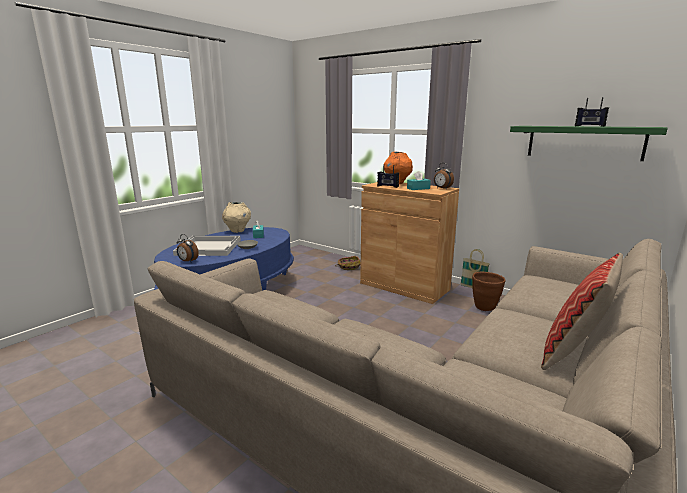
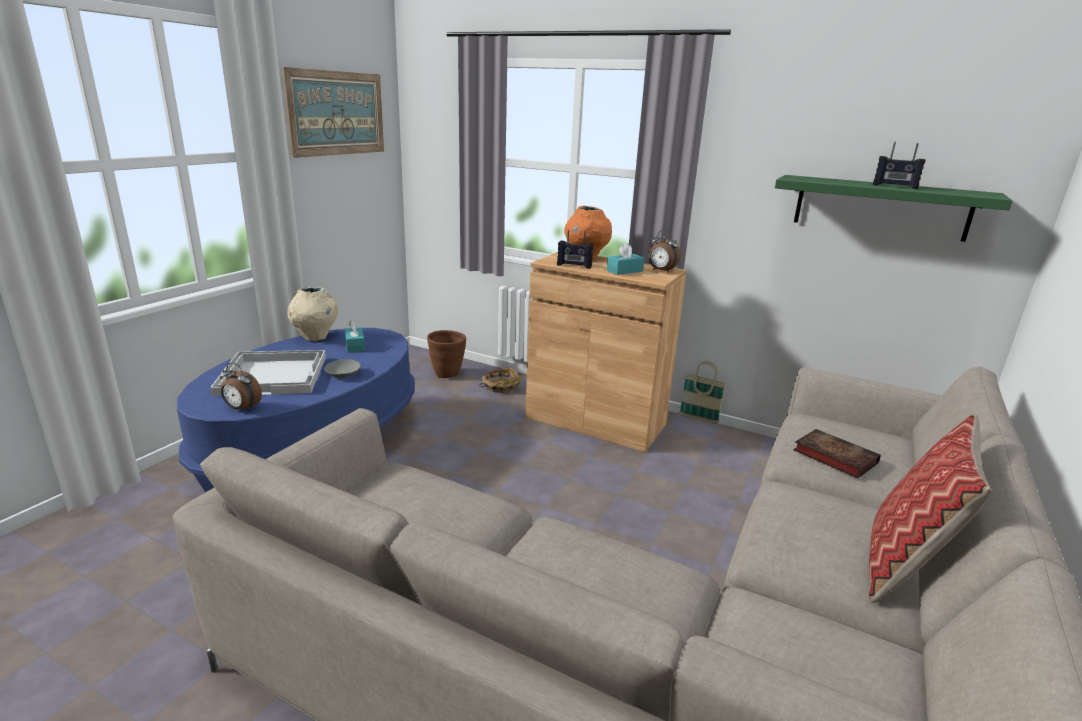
camera: 10 degrees left, 5 degrees up
brown planter [472,272,506,311] -> brown planter moved to [427,330,466,378]
none -> picture [281,67,384,158]
none -> book [793,429,881,478]

